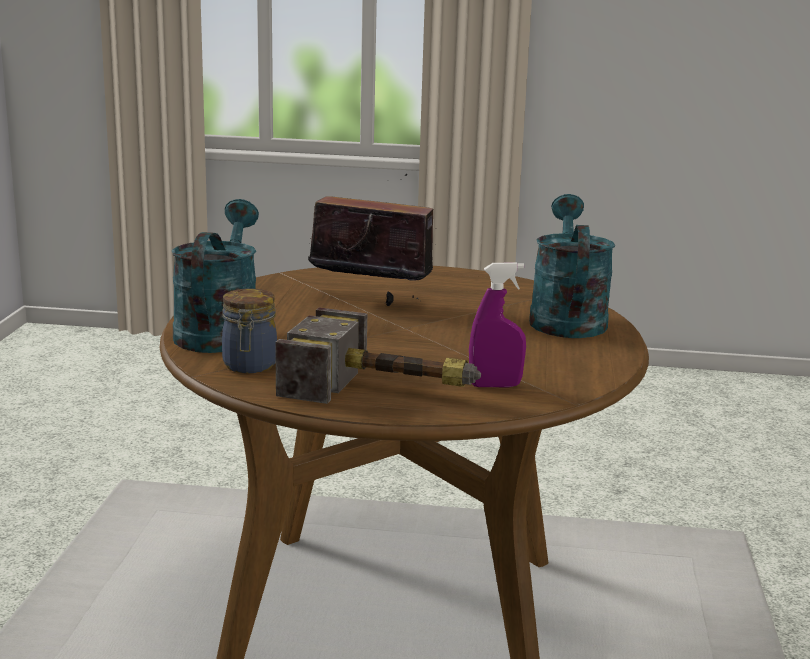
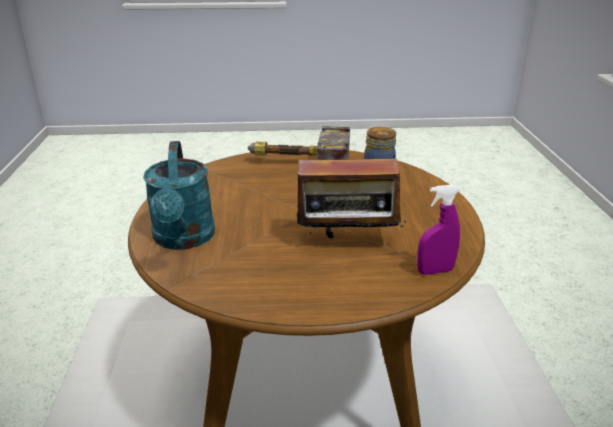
camera: 170 degrees right, 10 degrees up
turquoise watering can [172,199,259,353] -> none
purple spray bottle [469,262,526,387] -> purple spray bottle moved to [417,185,460,275]

